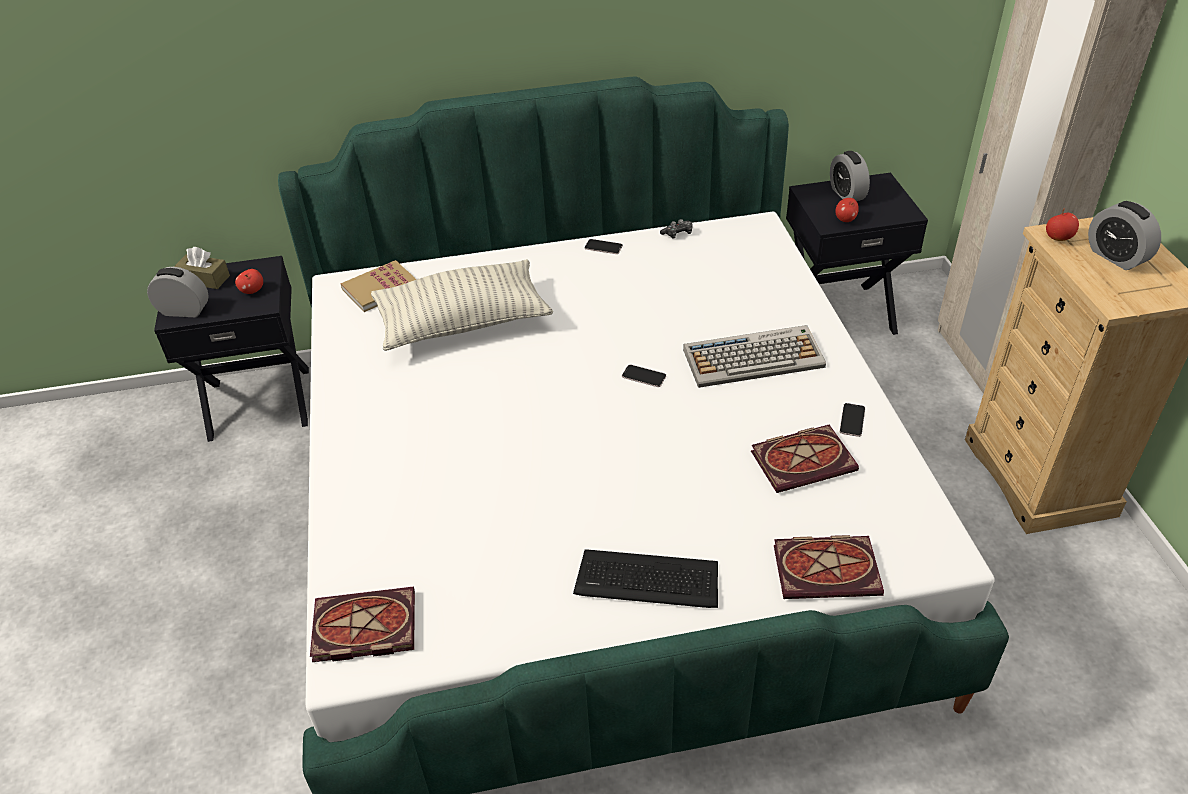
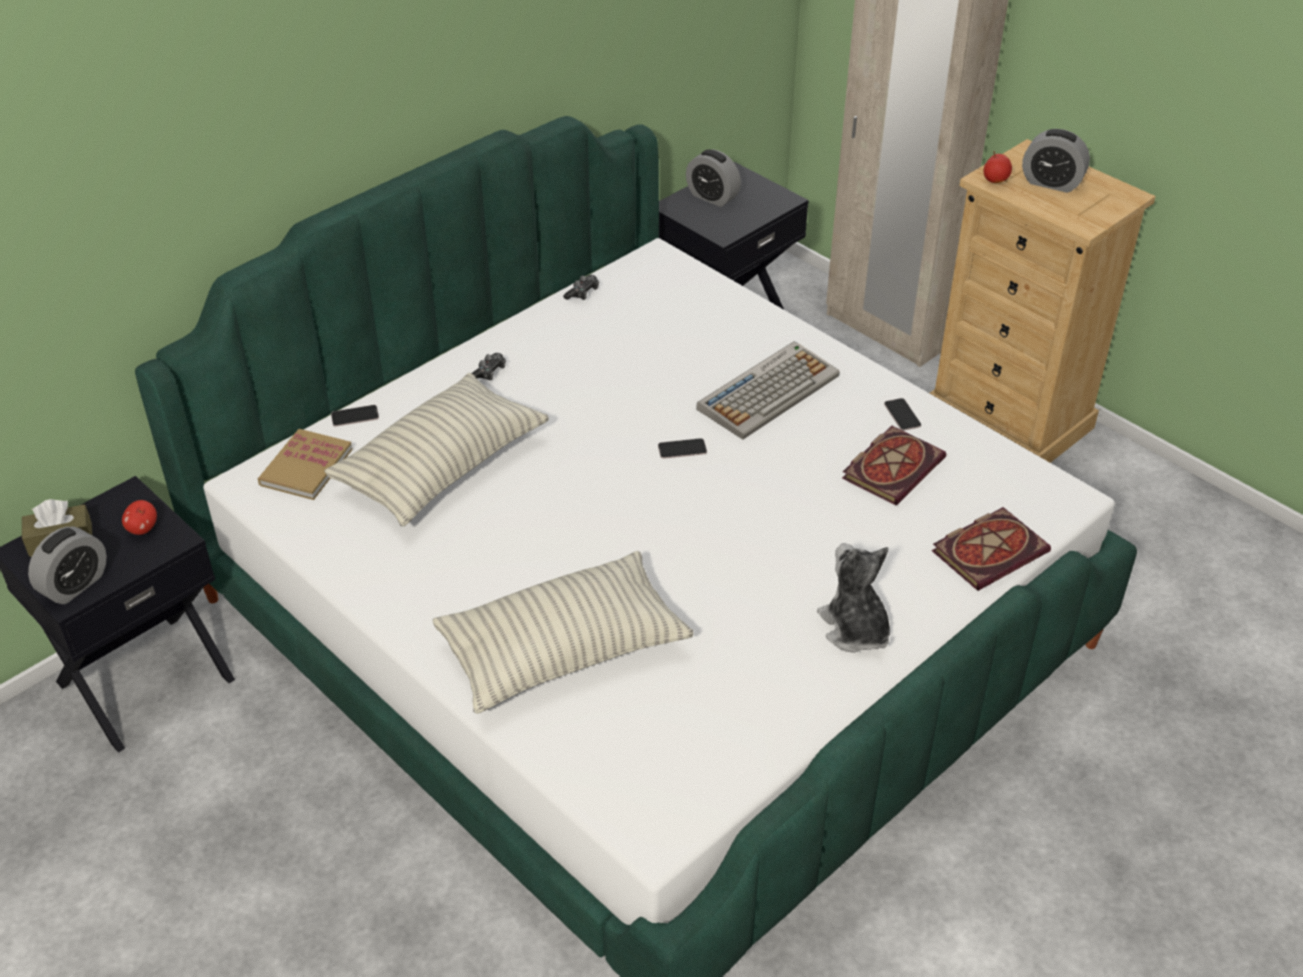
camera: 35 degrees left, 0 degrees up
alarm clock [147,267,209,317] -> alarm clock turned 150 degrees clockwise [28,527,107,604]
book [310,587,415,662] -> none
keyboard [573,549,718,608] -> plush toy [817,543,890,653]
phone [585,239,623,254] -> phone moved to [331,405,379,427]
apple [835,198,859,222] -> none
none -> pillow [433,551,694,714]
none -> game controller [472,353,506,381]

